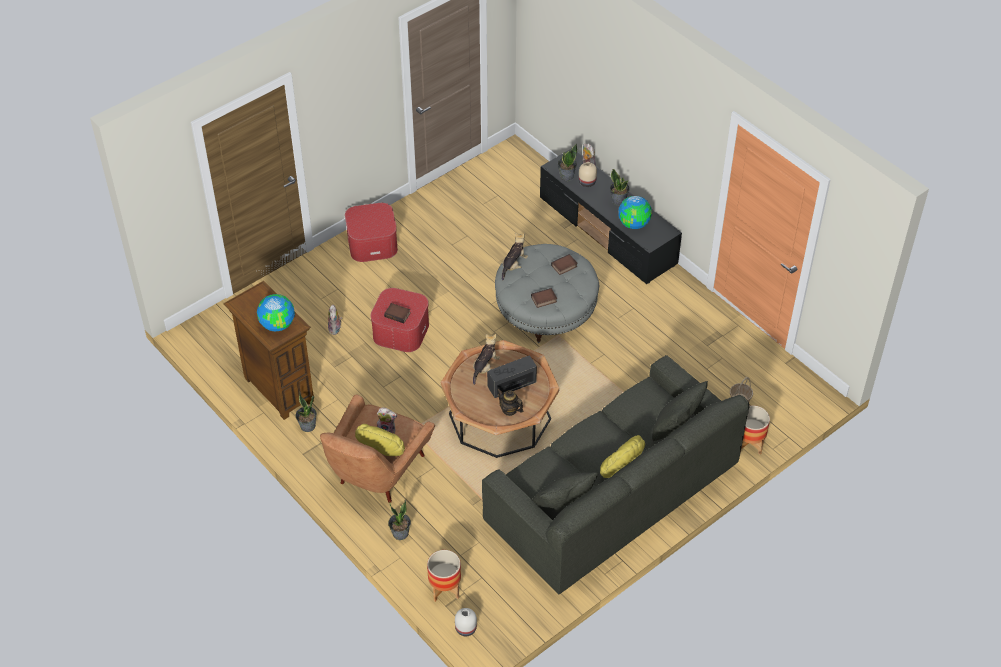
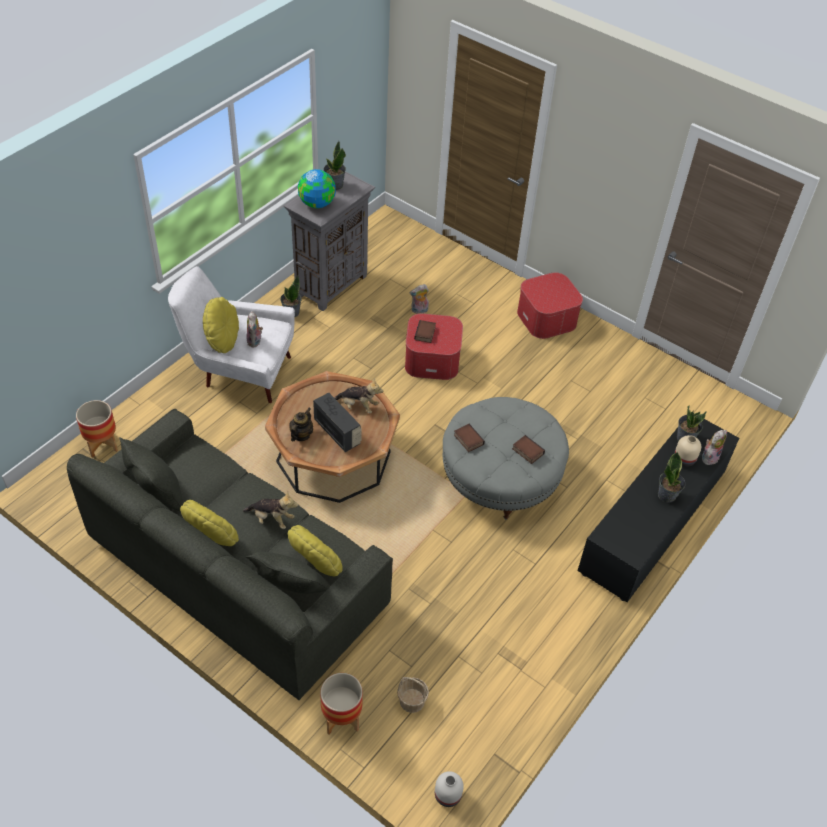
camera: 75 degrees right, 0 degrees up
brown cabinet [223,281,314,420] -> grey cabinet [283,171,375,311]
brown armchair [320,394,435,503] -> white armchair [168,266,295,403]
potted plant [388,500,411,540] -> potted plant moved to [324,141,346,190]
white vase [455,608,477,636] -> white vase moved to [435,771,464,807]
plush toy [502,233,528,280] -> plush toy moved to [243,492,298,529]
globe [618,196,652,229] -> none
none -> yellow pillow [288,525,343,576]

